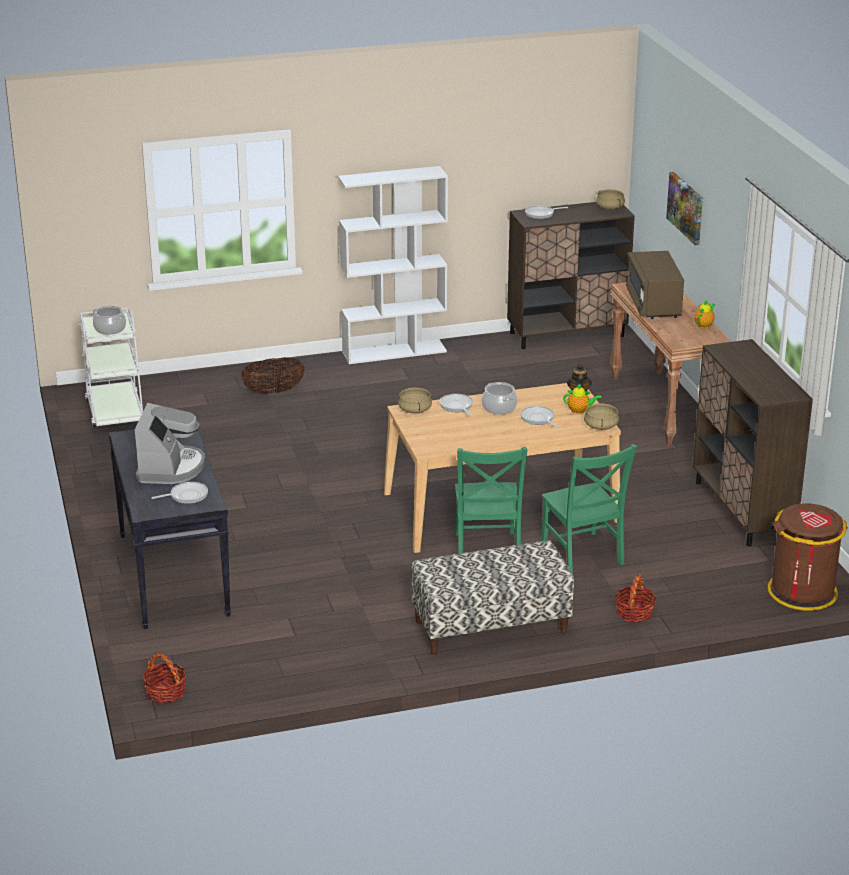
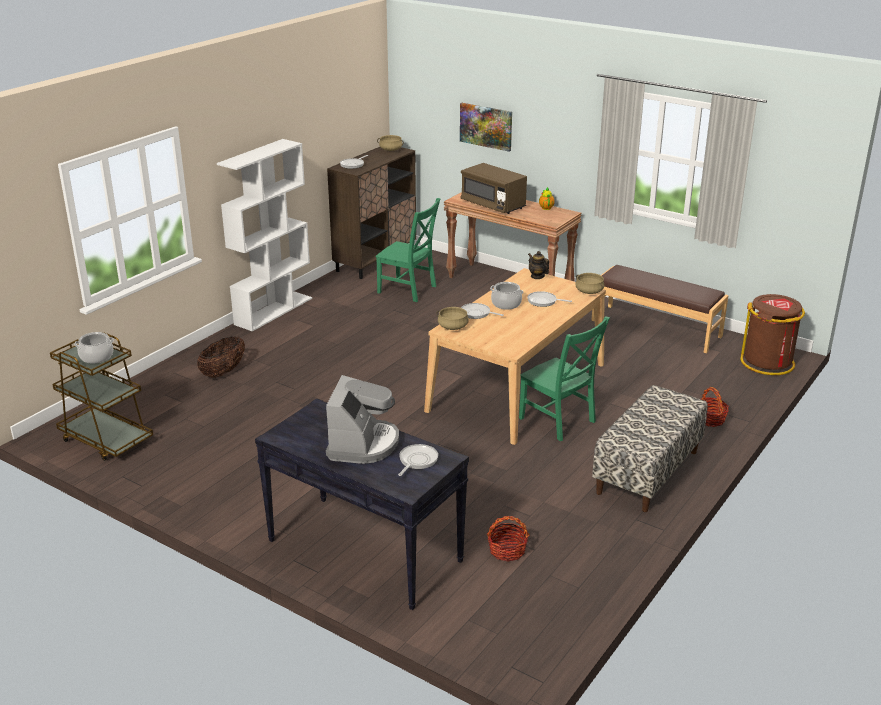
camera: 40 degrees left, 0 degrees up
white cart [79,308,143,427] -> brown cart [50,332,153,461]
coffee machine [135,403,205,484] -> coffee machine turned 45 degrees clockwise [326,375,399,464]
basket [143,653,186,703] -> basket moved to [487,516,530,562]
green chair [541,444,637,574] -> green chair moved to [375,198,441,302]
teapot [563,384,601,414] -> none
brown cabinet [693,339,813,546] -> brown bench [592,265,729,353]

